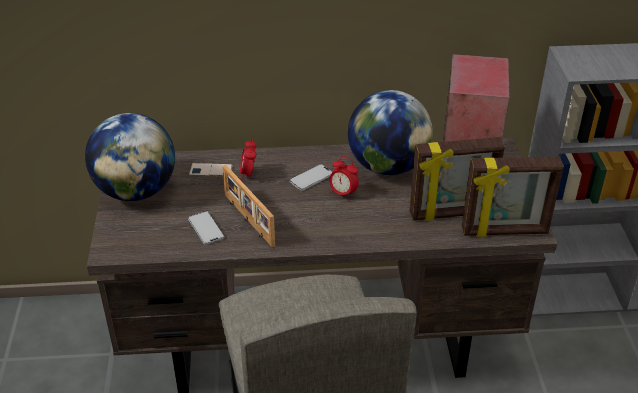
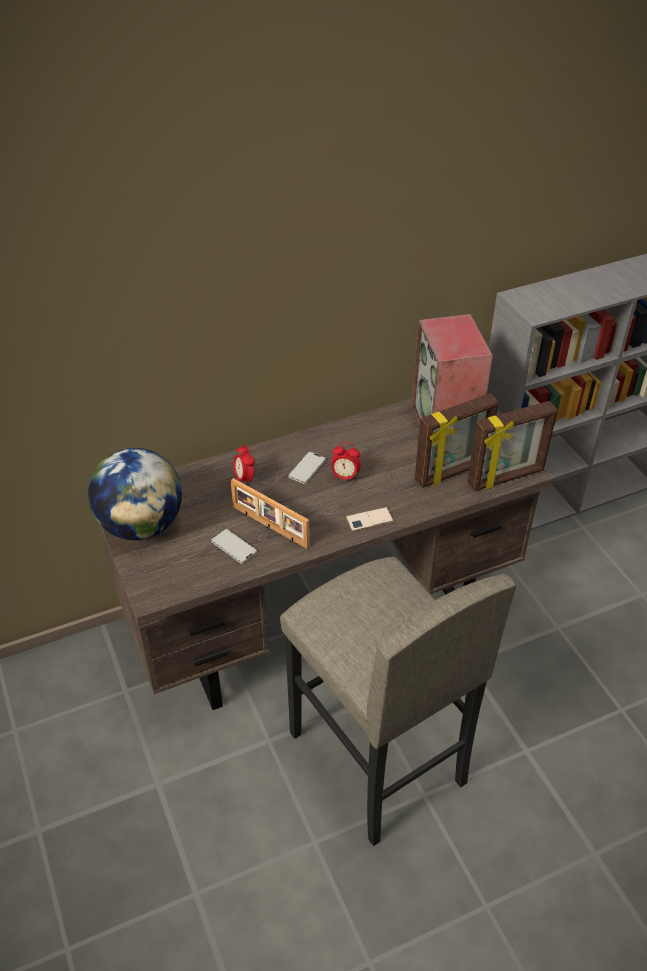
camera: 20 degrees left, 5 degrees up
phone [189,163,233,177] -> phone moved to [346,507,394,531]
globe [348,90,433,175] -> none

